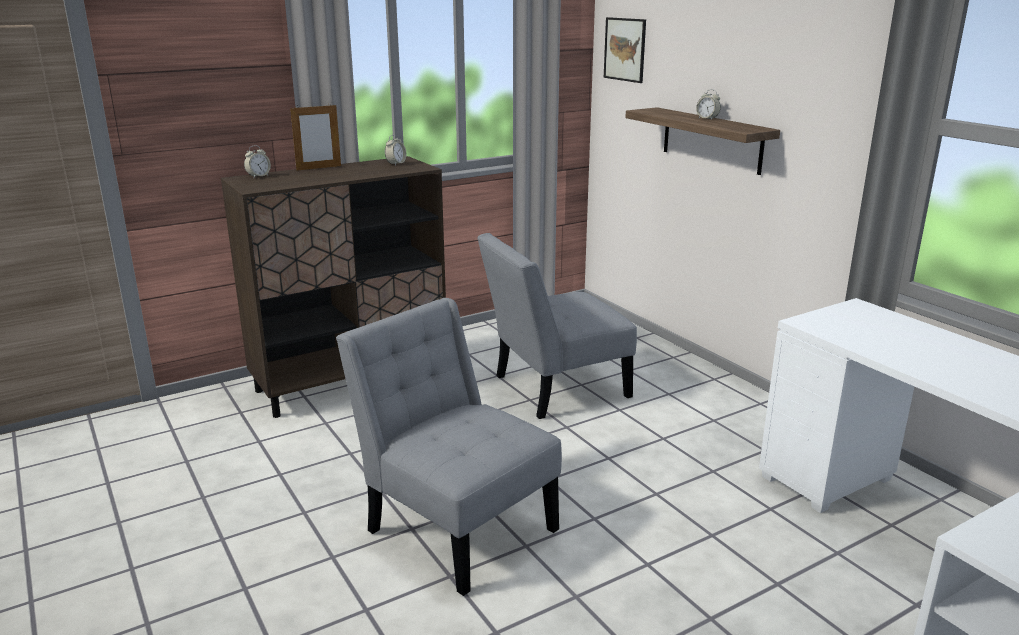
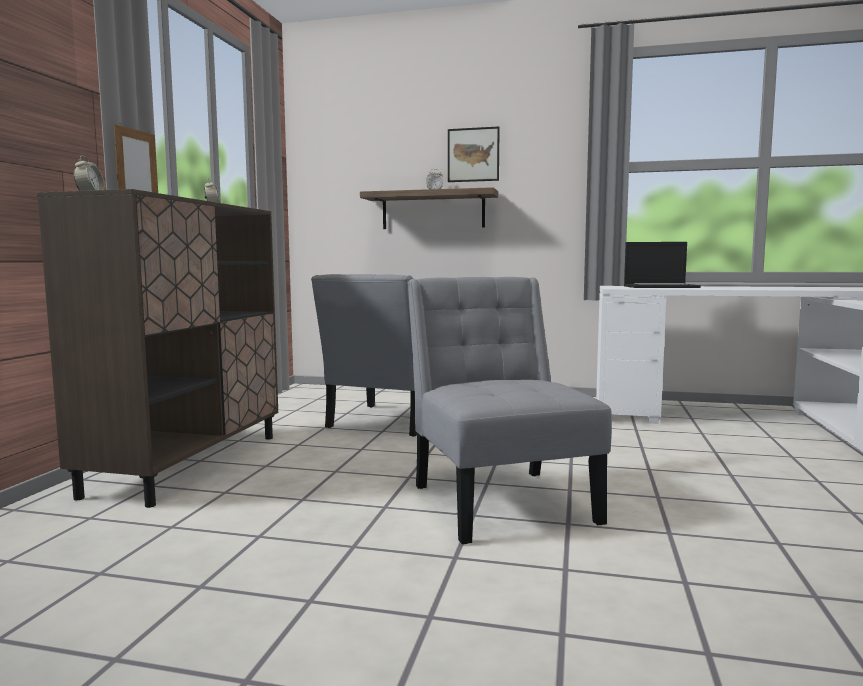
camera: 45 degrees left, 15 degrees down
grey chair [336,298,562,596] -> grey chair turned 75 degrees clockwise [408,277,612,544]
picture [604,17,646,83] -> picture moved to [448,126,500,182]
none -> laptop [624,242,701,288]

